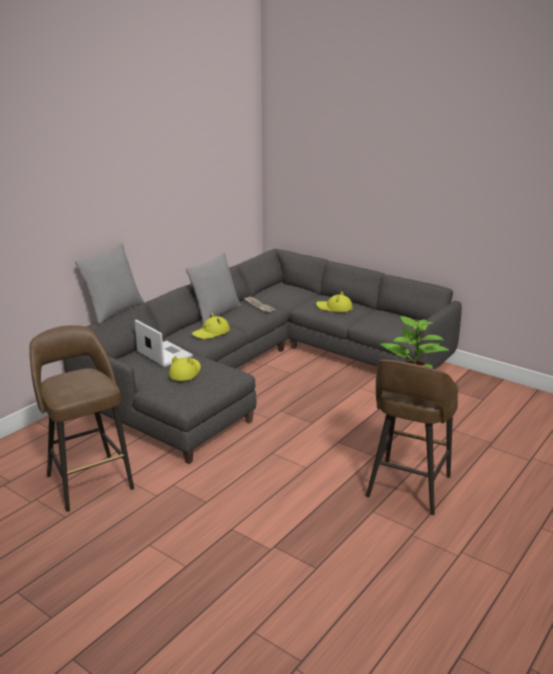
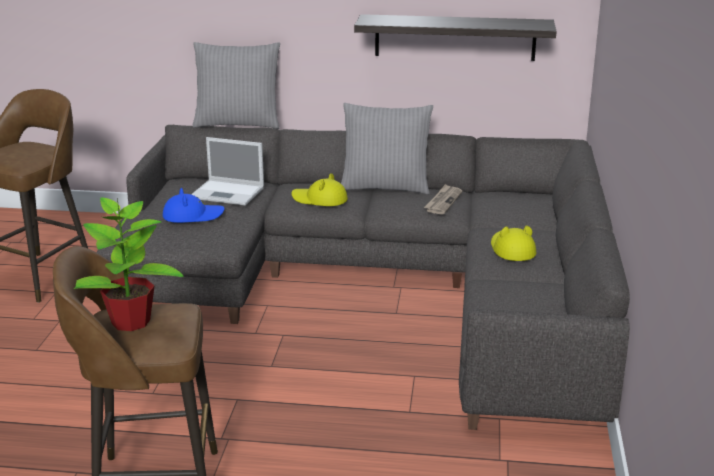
camera: 60 degrees right, 0 degrees up
laptop [135,320,193,367] -> laptop turned 90 degrees clockwise [191,137,264,206]
yellow hat [169,356,201,381] -> blue hat [163,188,225,223]
none -> shelf [354,14,557,61]

